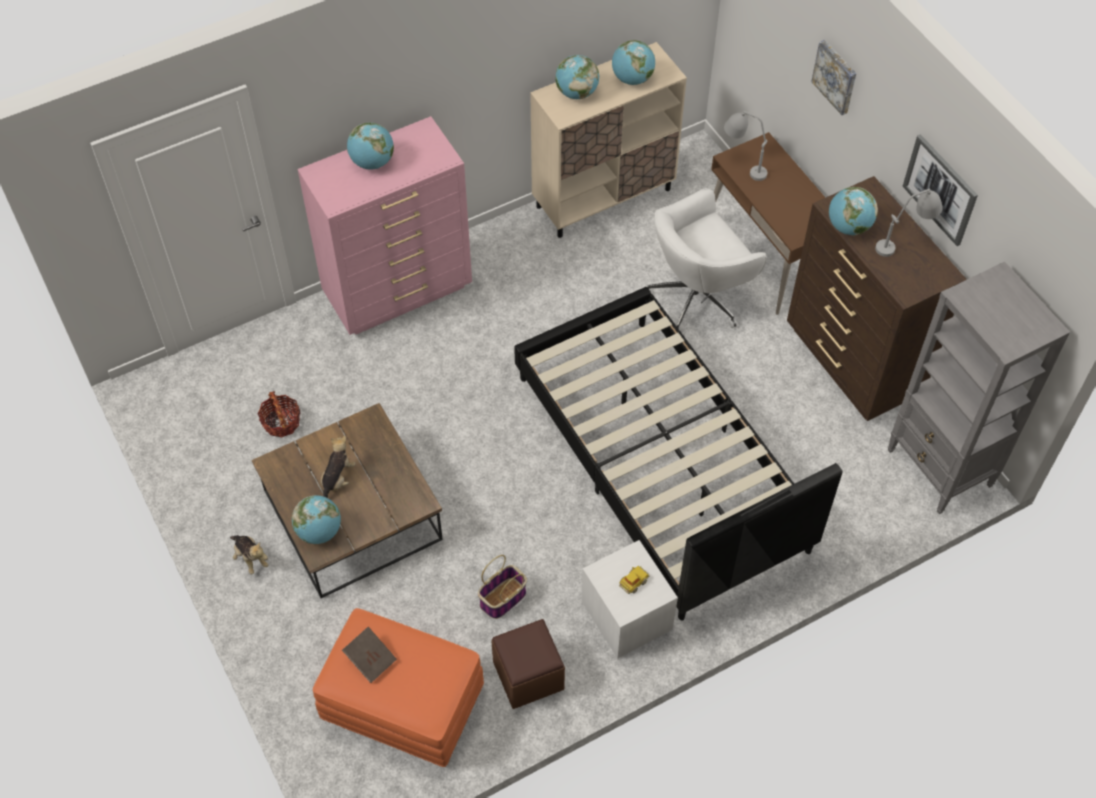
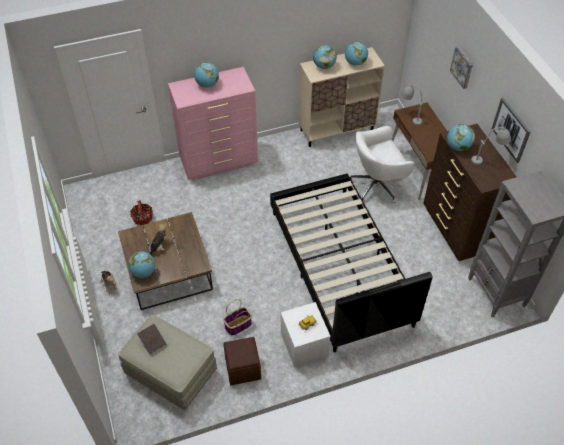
camera: 10 degrees right, 5 degrees down
orange ottoman [313,608,484,767] -> beige ottoman [118,315,217,410]

